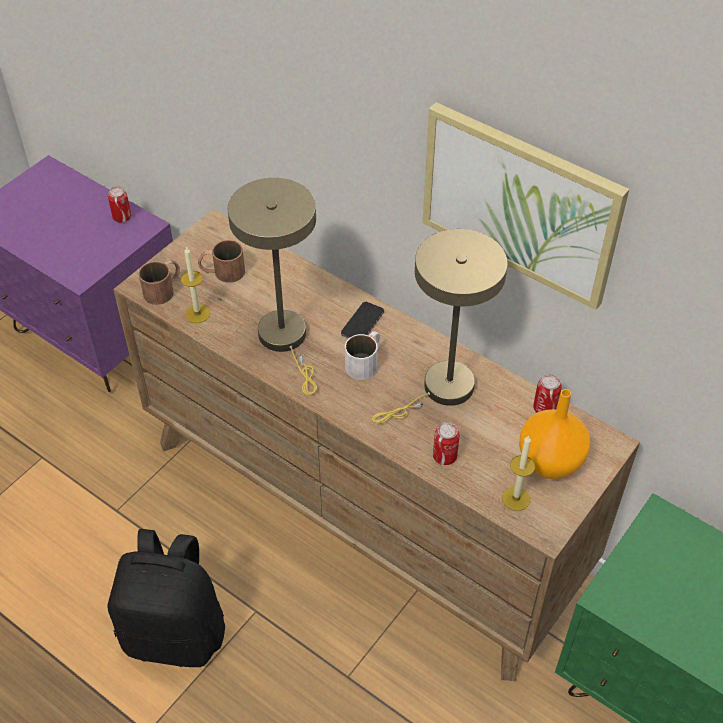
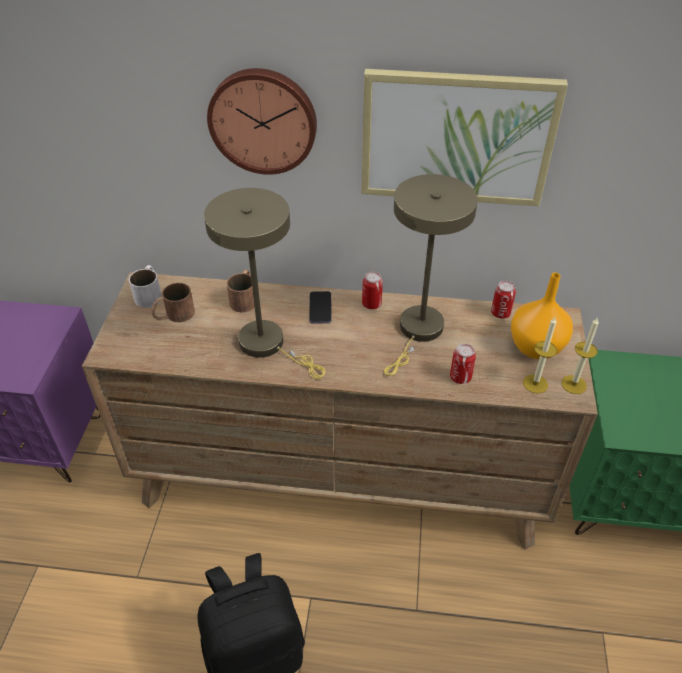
camera: 30 degrees left, 5 degrees down
can [108,186,131,222] -> can moved to [362,272,383,309]
brown mug [138,260,180,305] -> brown mug moved to [227,270,255,312]
candle [181,246,210,323] -> candle moved to [561,317,599,394]
white mug [345,331,381,380] -> white mug moved to [129,265,162,308]
none -> wall clock [207,68,317,175]

